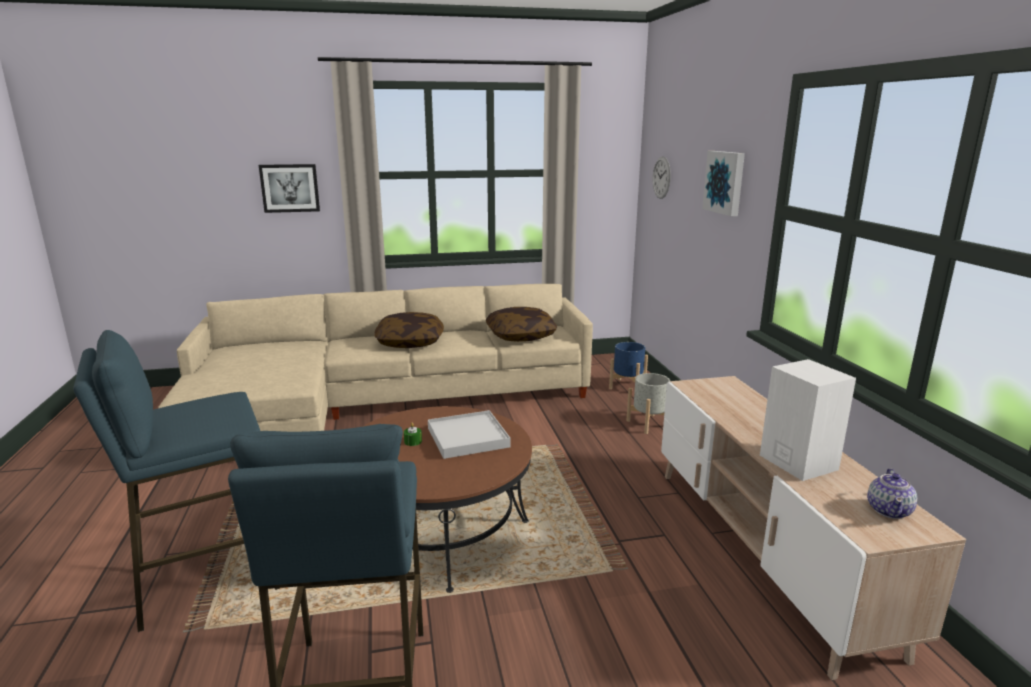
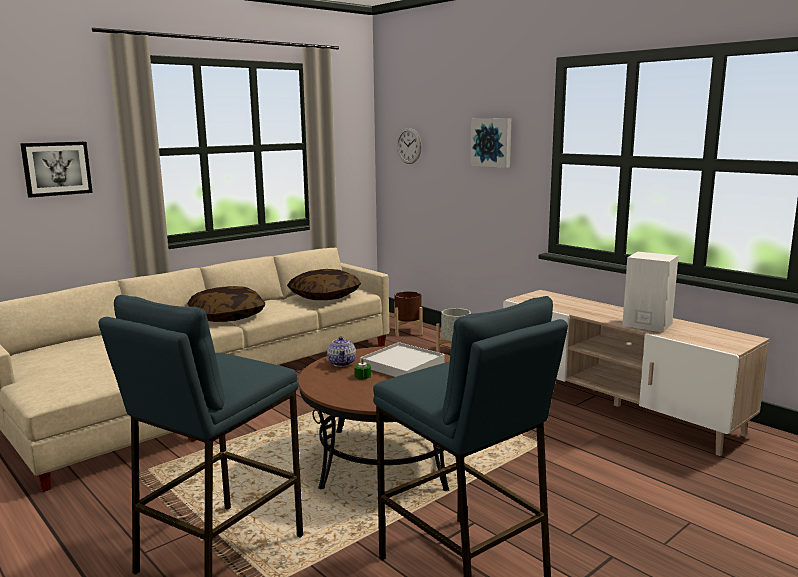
camera: 30 degrees left, 5 degrees down
blue planter [609,342,648,389] -> brown planter [394,291,422,336]
teapot [867,468,917,519] -> teapot moved to [327,336,356,367]

